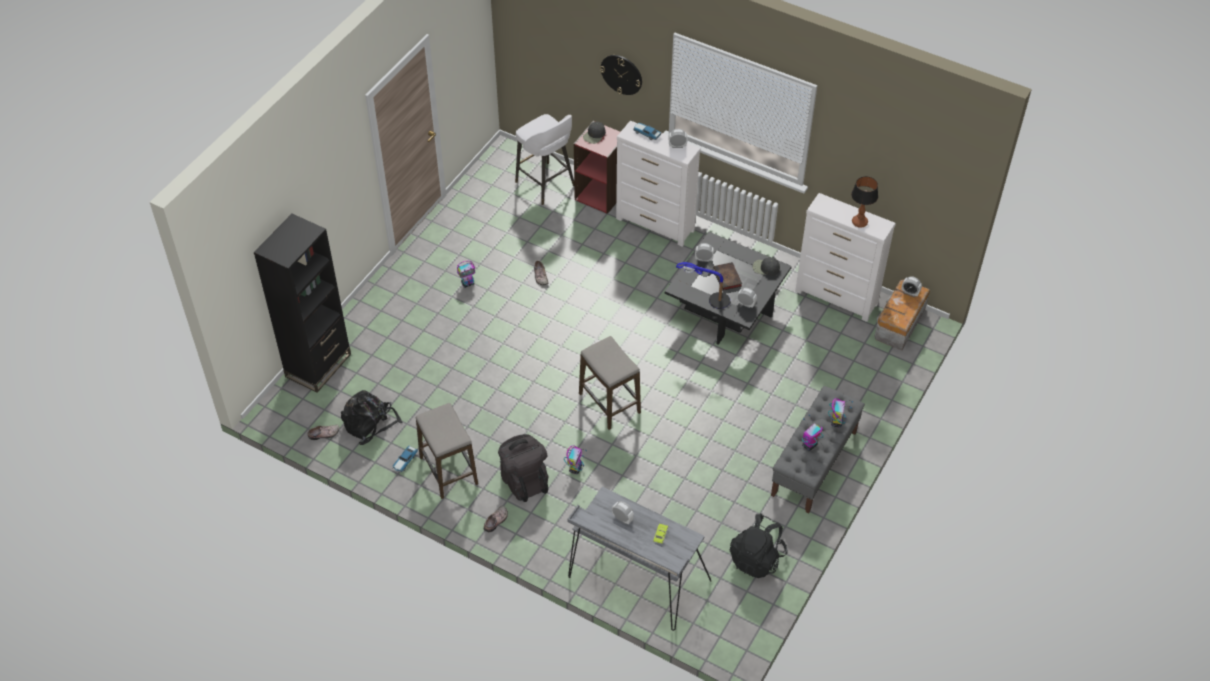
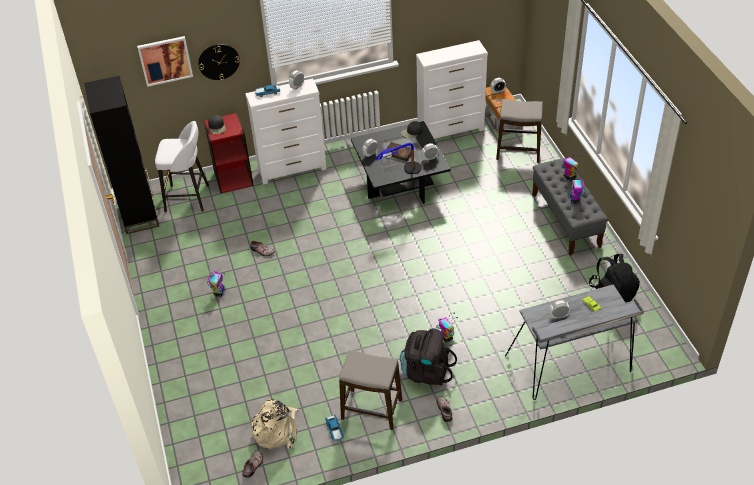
camera: 45 degrees left, 5 degrees down
black bookcase [254,214,351,393] -> black bookcase moved to [84,76,159,234]
black backpack [341,390,403,445] -> beige backpack [249,399,299,449]
stool [579,336,641,430] -> stool moved to [496,99,543,163]
table lamp [851,176,878,228] -> none
none -> picture [137,36,193,87]

